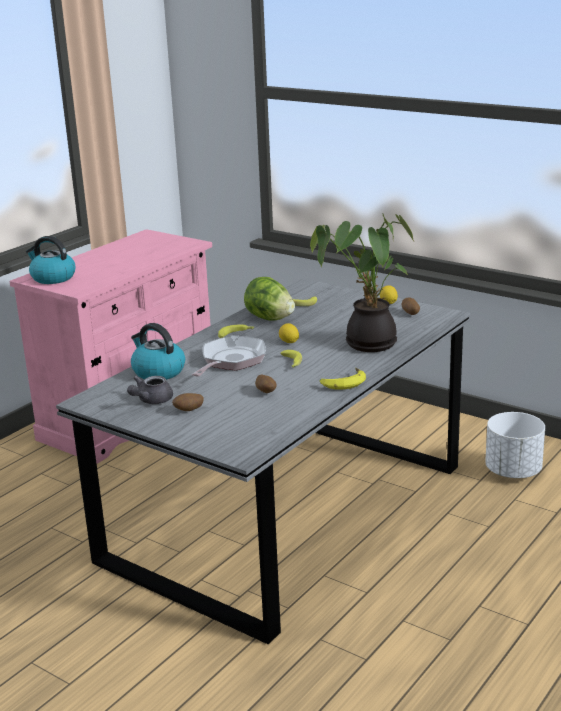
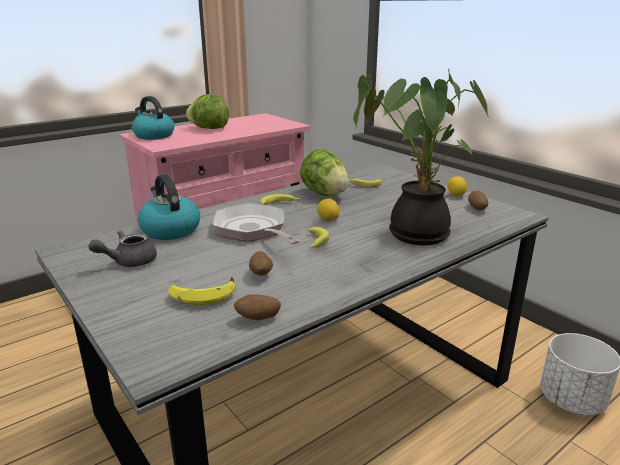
camera: 15 degrees right, 0 degrees up
potato [172,393,204,411] -> potato moved to [234,294,281,320]
frying pan [192,335,266,377] -> frying pan turned 75 degrees counterclockwise [212,203,300,244]
banana [320,368,366,390] -> banana moved to [168,277,235,305]
none -> lettuce [186,94,229,129]

